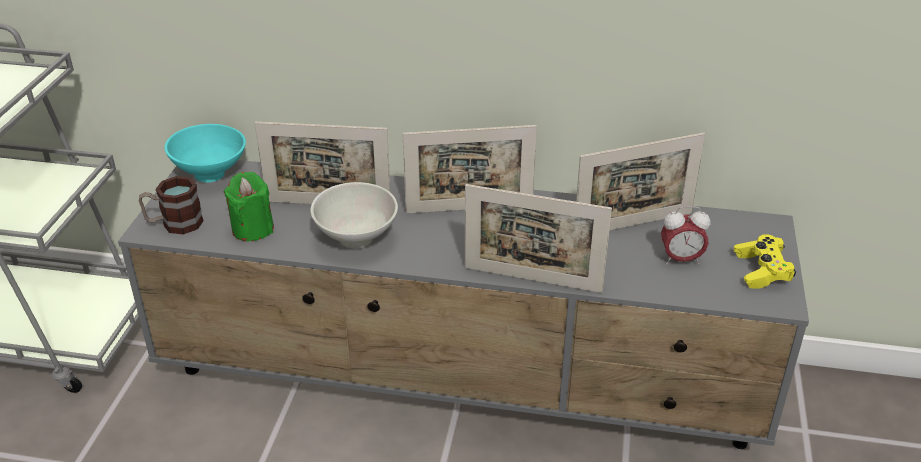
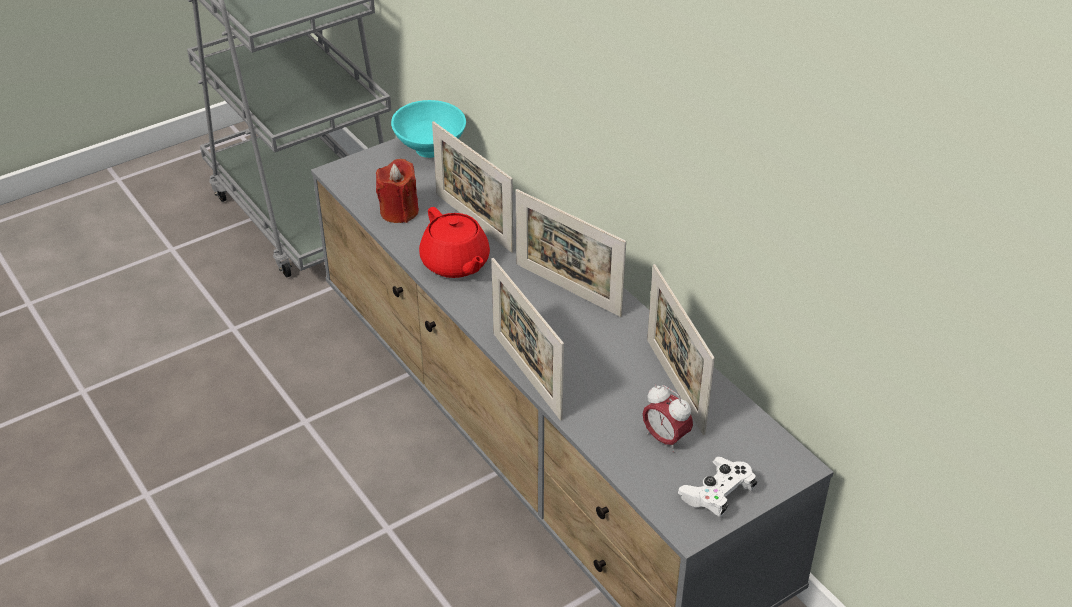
camera: 45 degrees right, 5 degrees up
mug [139,176,204,234] -> none
green candle [224,172,274,241] -> red candle [376,159,419,223]
white bowl [310,182,398,249] -> red teapot [419,207,490,278]
picture frame [576,133,705,230] -> picture frame turned 45 degrees clockwise [647,264,715,435]
yellow game controller [734,234,796,289] -> white game controller [678,457,757,518]

